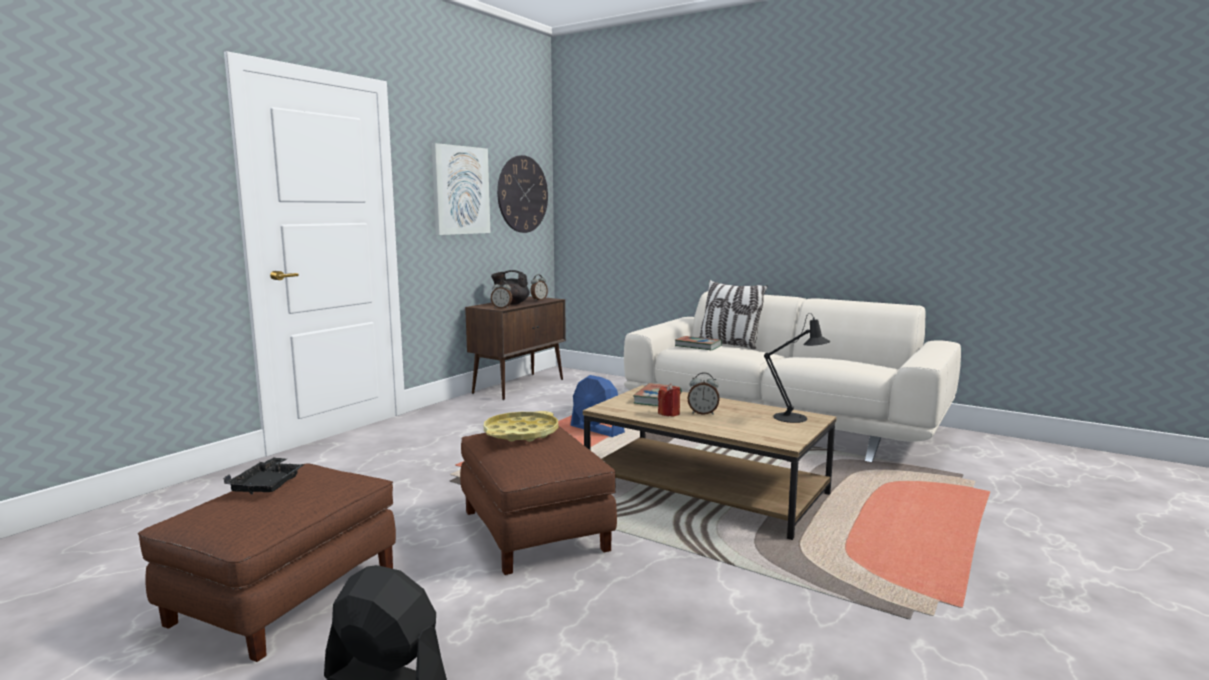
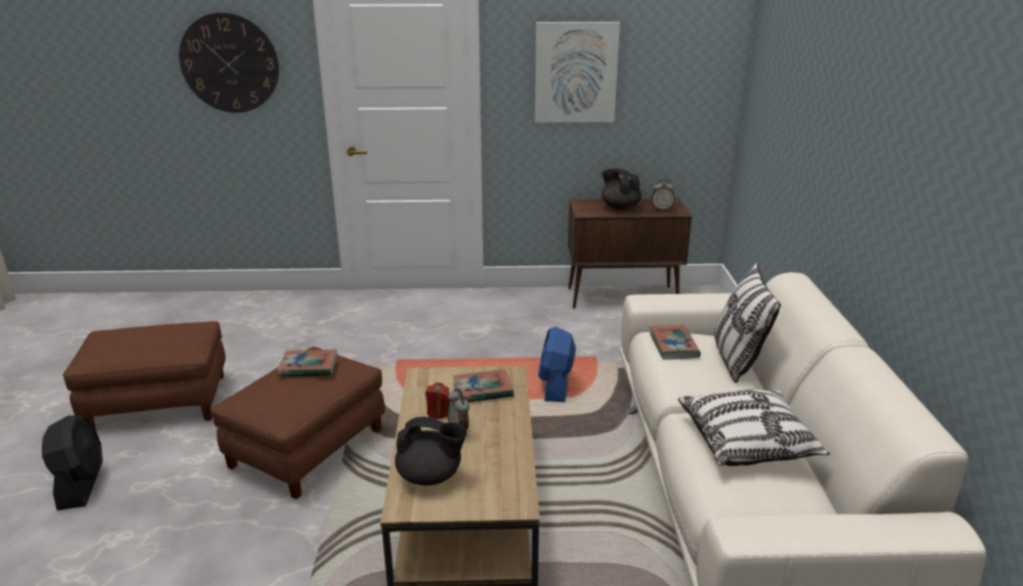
camera: 55 degrees right, 15 degrees up
black tray [223,457,305,494] -> none
yellow tray [484,411,558,442] -> book [277,349,338,377]
alarm clock [491,280,512,308] -> none
wall clock [497,155,548,233] -> wall clock moved to [179,12,279,113]
black table lamp [764,313,831,423] -> none
none -> black teapot [395,417,467,486]
none -> pillow [678,389,830,466]

